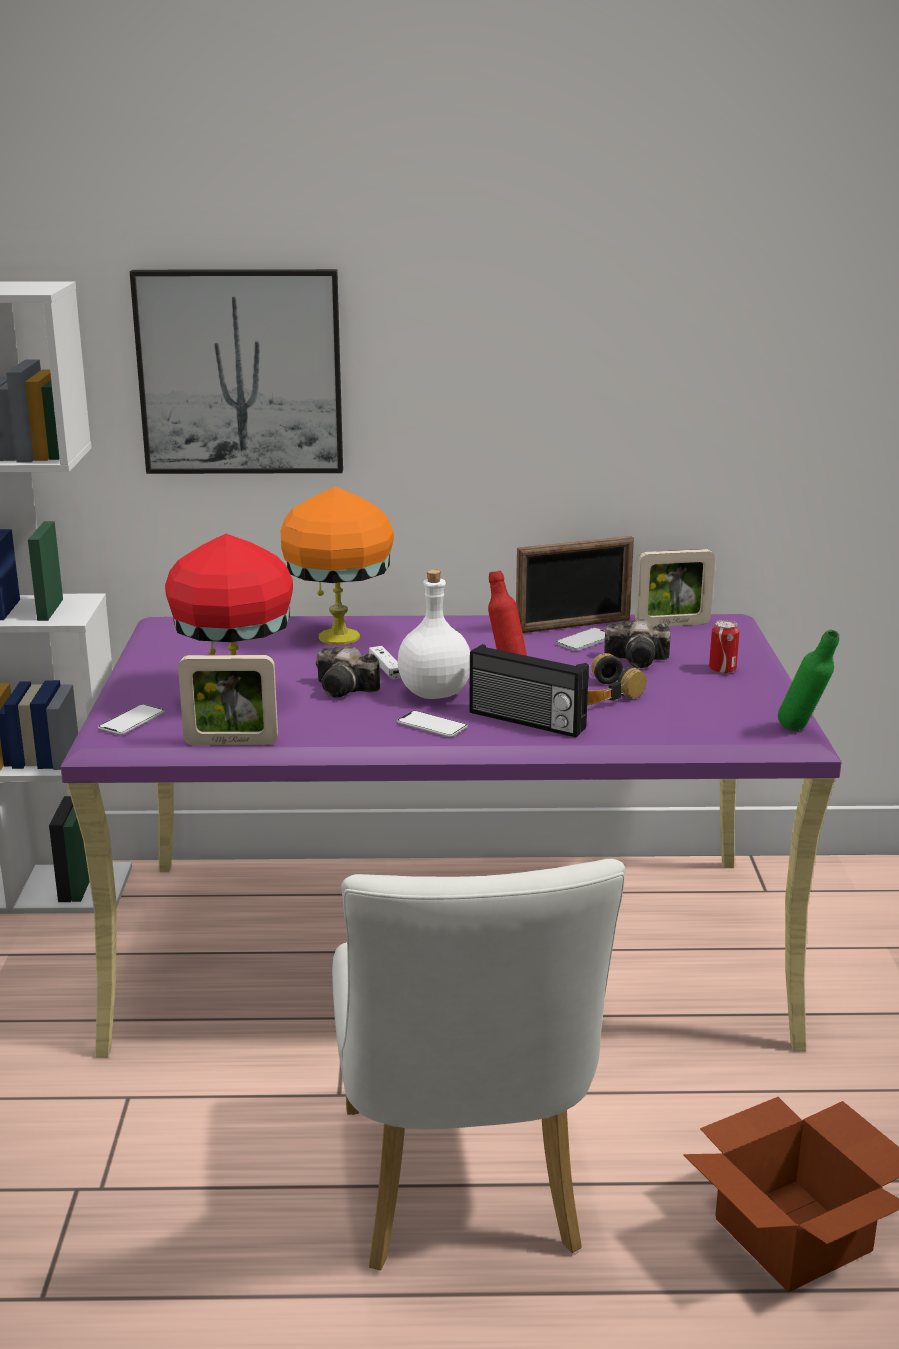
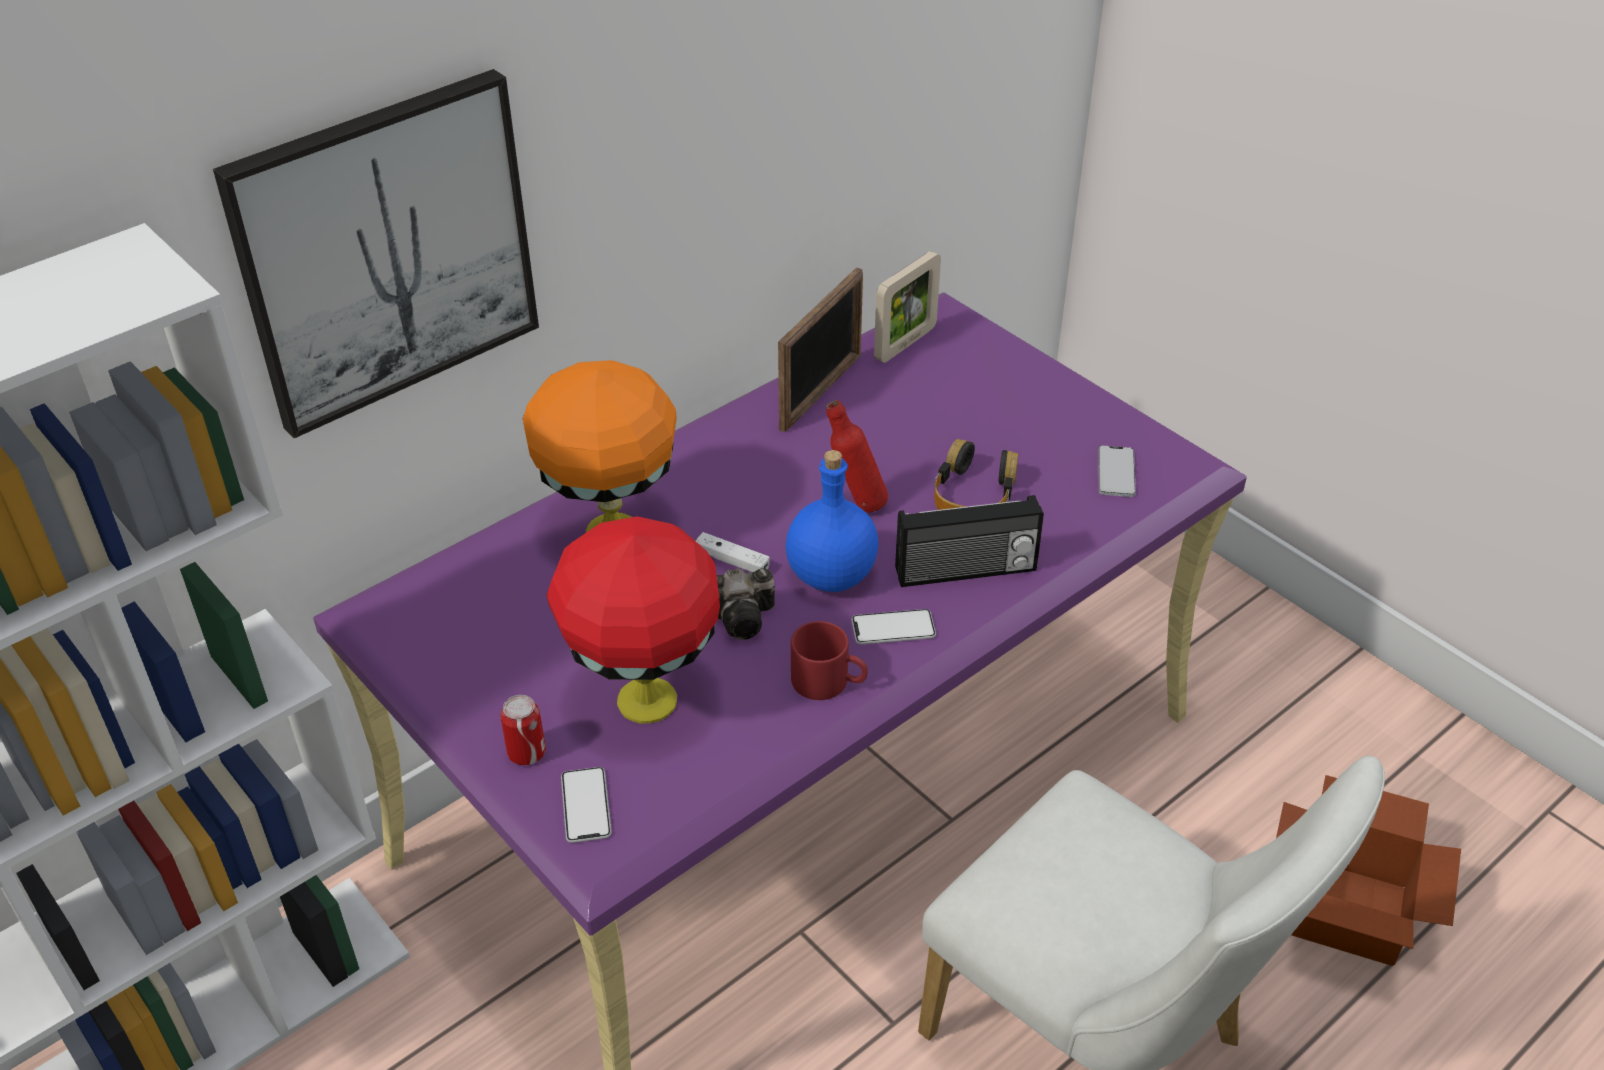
camera: 40 degrees left, 20 degrees up
picture frame [178,655,278,746] -> none
white bottle [398,569,470,699] -> blue bottle [786,450,878,592]
phone [556,628,605,651] -> phone moved to [1098,445,1136,497]
camera [604,618,671,668] -> none
can [709,620,739,674] -> can moved to [501,695,546,765]
green bottle [778,630,839,731] -> none
none -> red mug [791,621,868,700]

